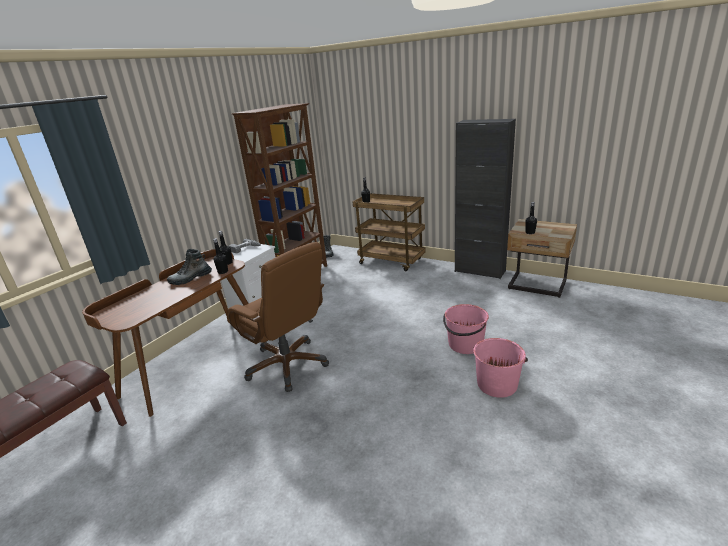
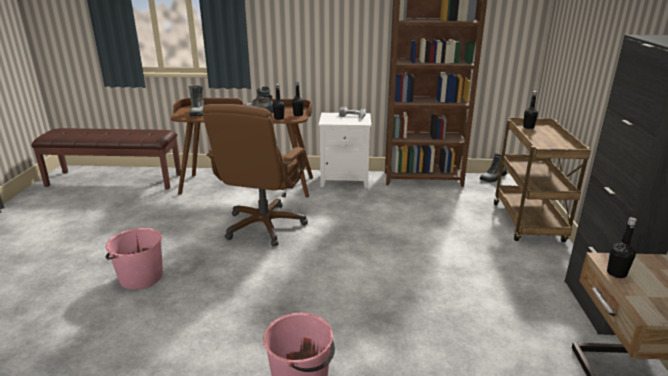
camera: 60 degrees right, 0 degrees up
pink bucket [443,304,489,354] -> pink bucket moved to [106,228,163,290]
none -> boot [188,85,205,117]

